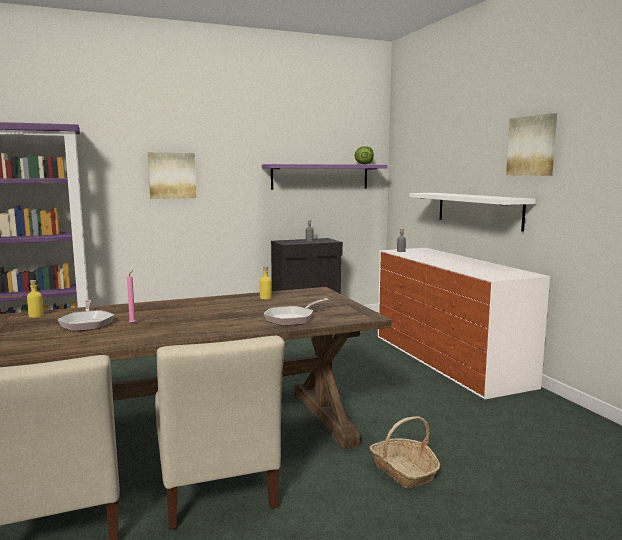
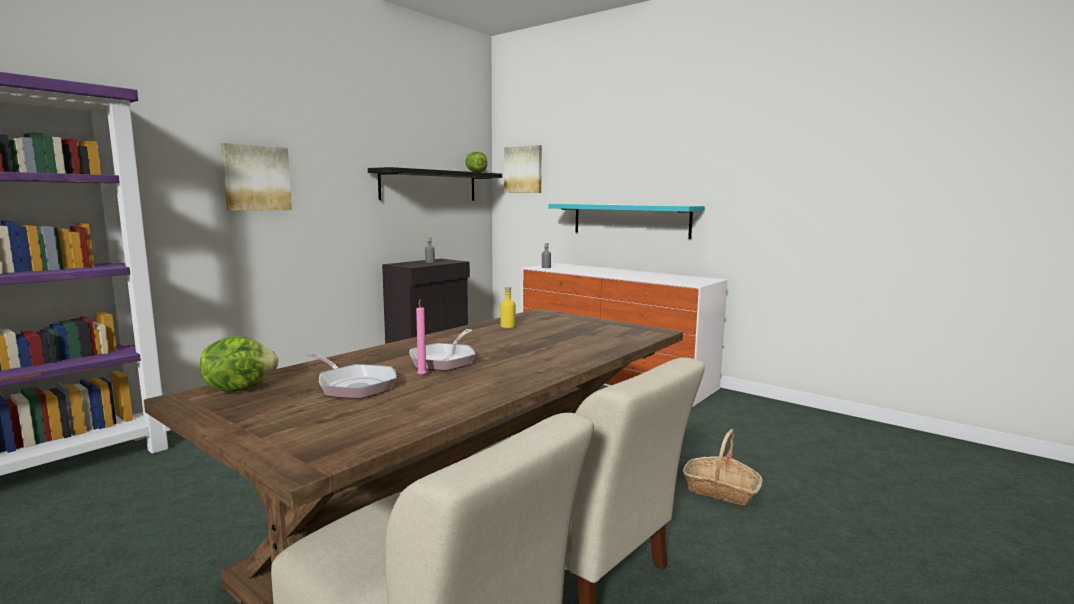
camera: 30 degrees left, 0 degrees up
yellow bottle [27,280,44,318] -> lettuce [200,336,279,392]
purple shelf [262,164,388,190] -> black shelf [368,167,502,201]
frying pan [264,298,329,326] -> frying pan moved to [409,329,475,371]
white shelf [410,193,536,232] -> turquoise shelf [549,204,705,239]
picture [506,113,557,176] -> picture moved to [504,145,542,193]

